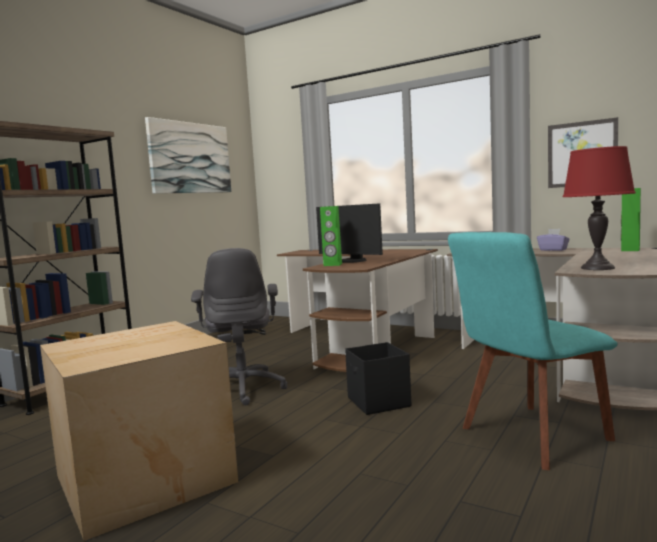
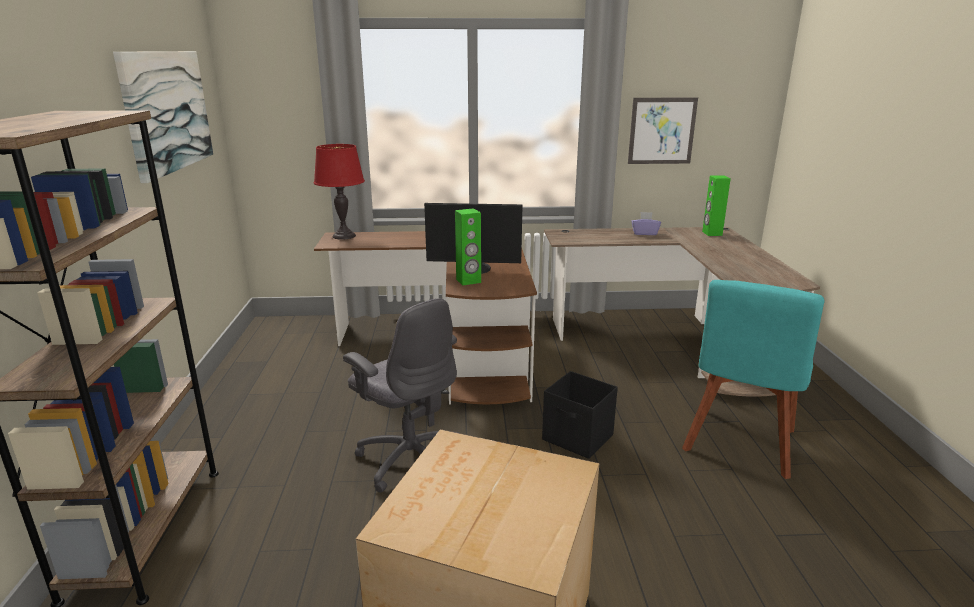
camera: 35 degrees left, 15 degrees up
red table lamp [563,146,636,270] -> red table lamp moved to [314,144,365,240]

